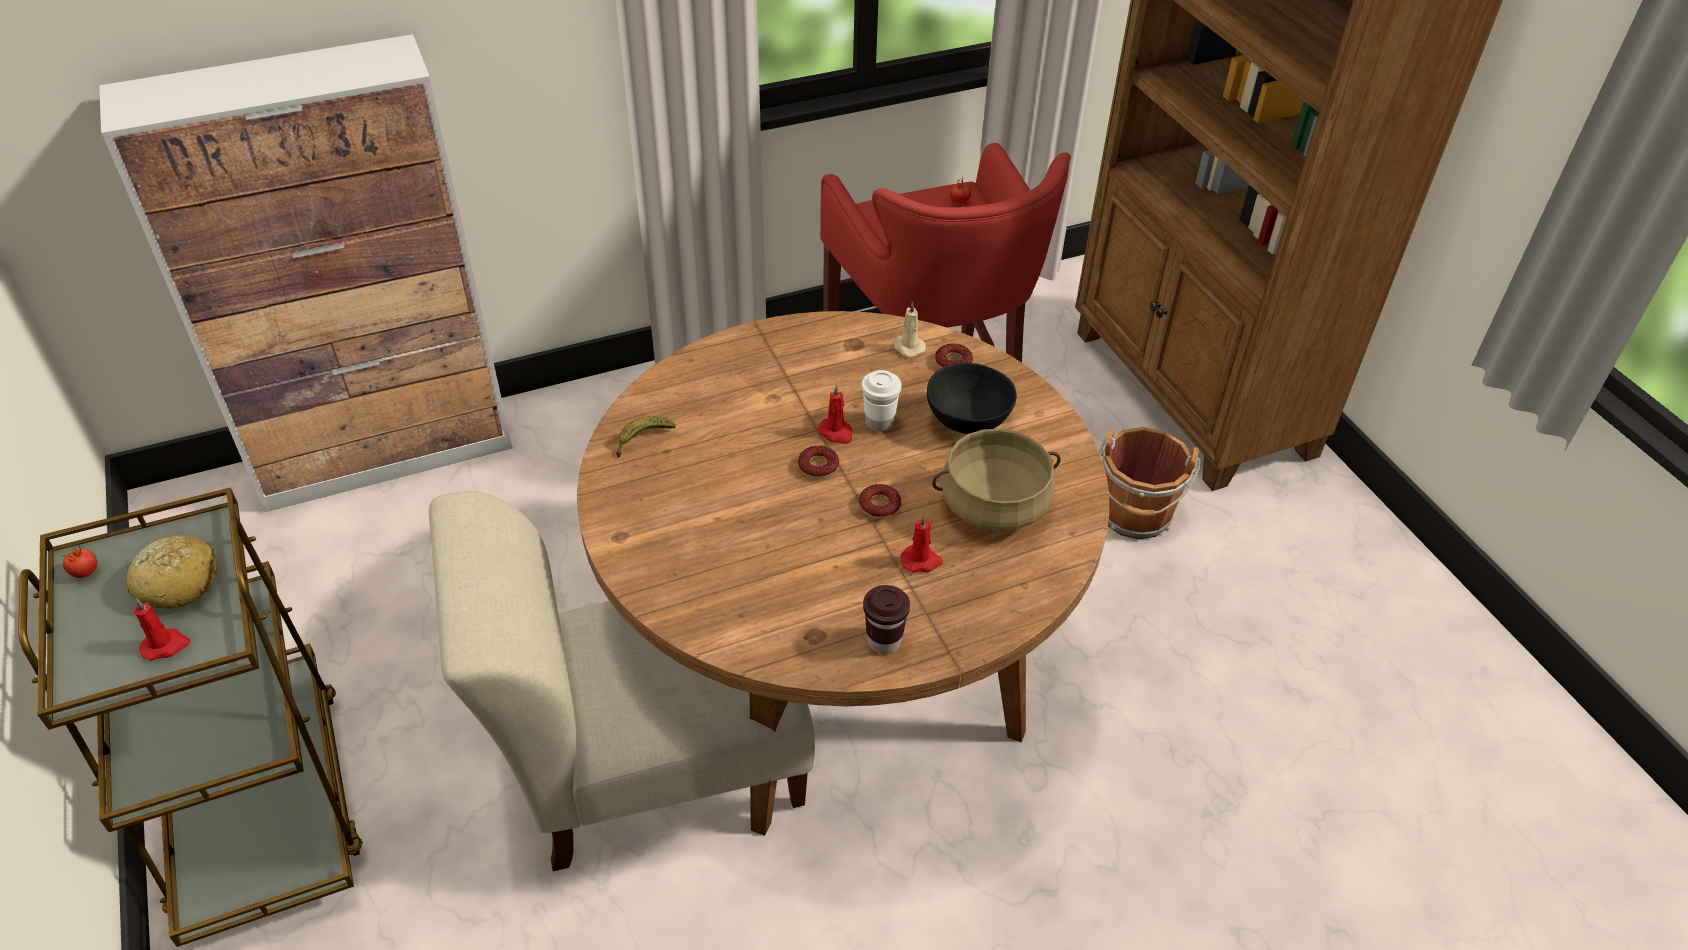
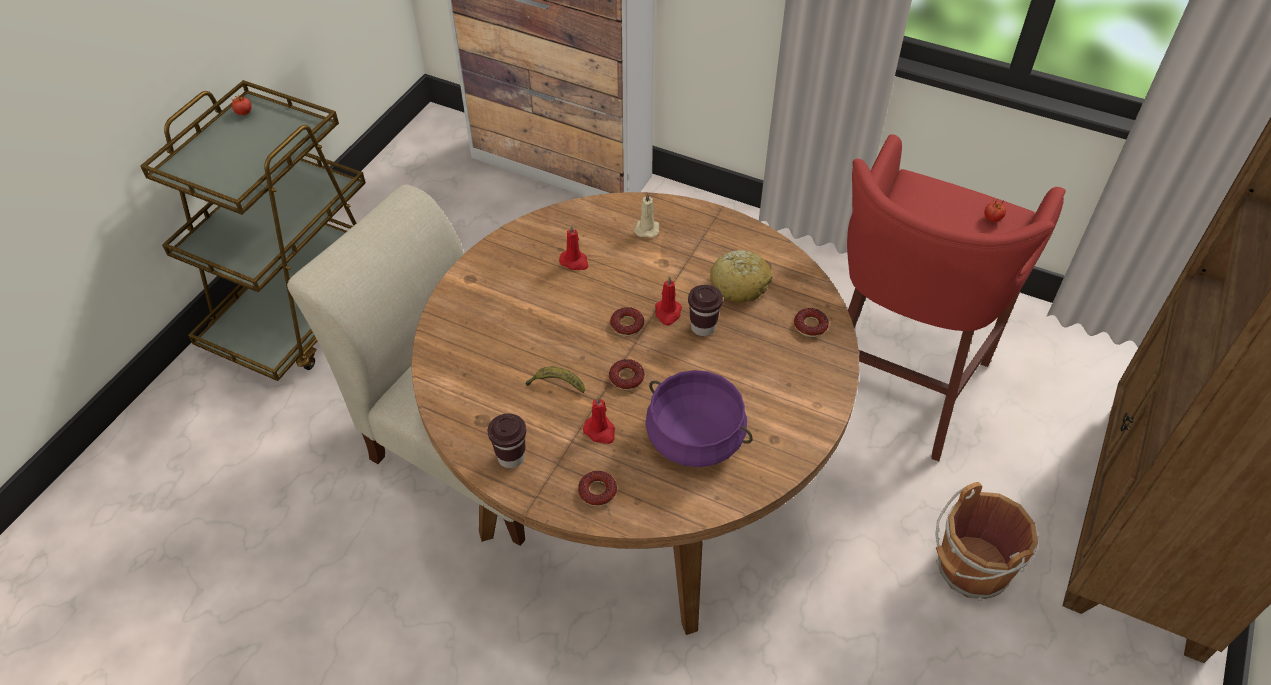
camera: 50 degrees right, 5 degrees up
bread [127,535,217,609] -> bread moved to [710,250,772,303]
red candle [134,599,190,661] -> red candle moved to [559,224,588,270]
banana [616,416,676,458] -> banana moved to [526,367,585,393]
white cup [862,370,901,432] -> brown cup [688,285,723,336]
beige candle [894,301,926,357] -> beige candle moved to [634,192,659,238]
black bowl [927,363,1017,434] -> none
beige cooking pot [932,429,1061,531] -> purple cooking pot [645,370,753,467]
none -> donut [578,471,617,506]

